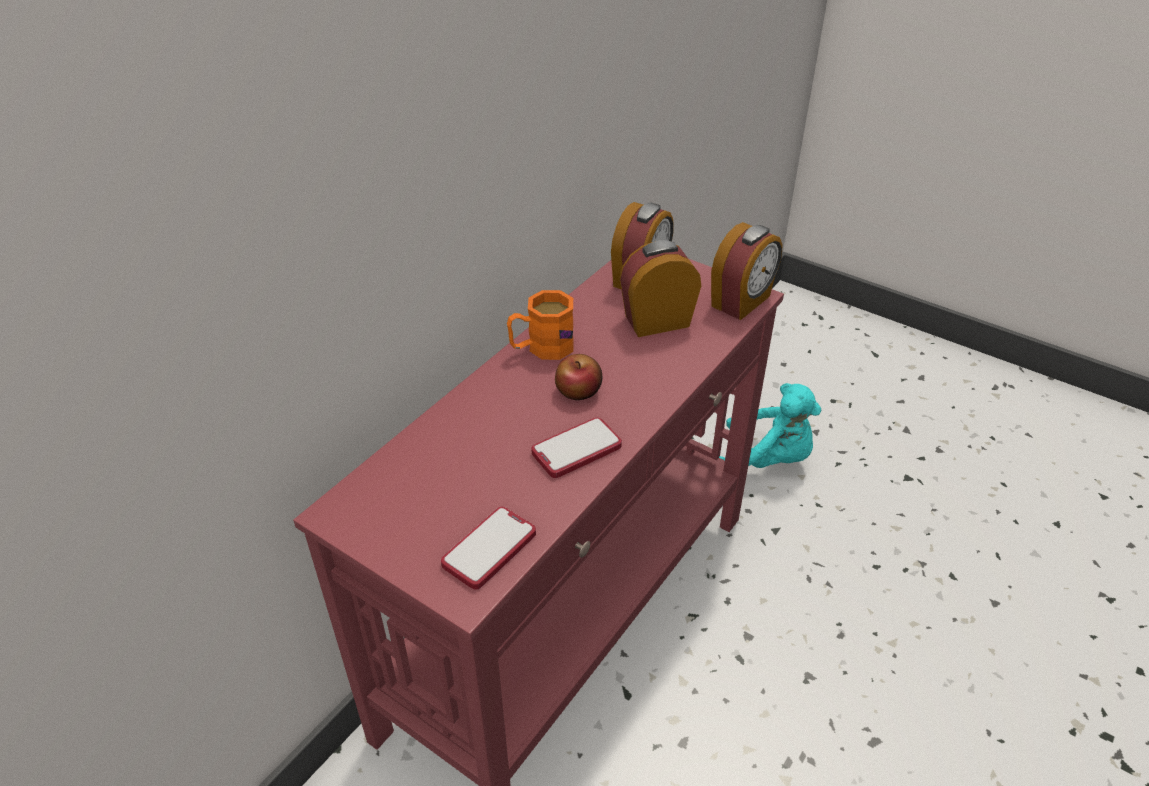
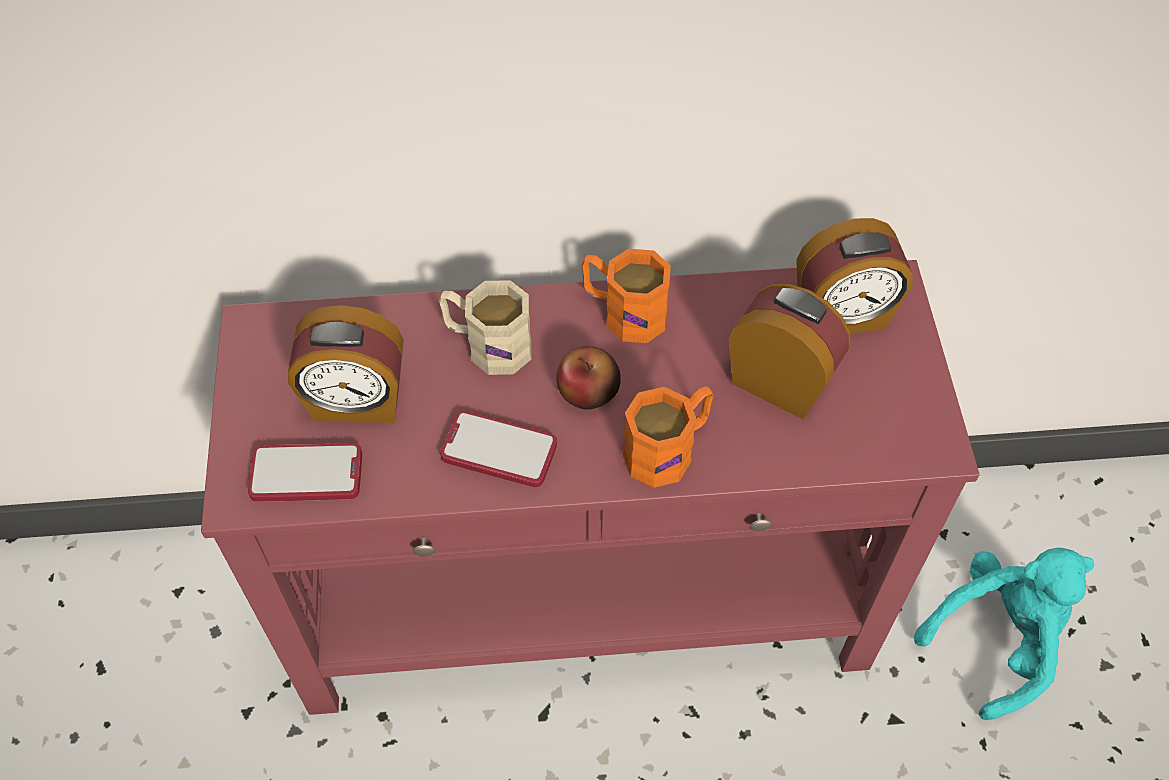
camera: 50 degrees right, 15 degrees up
alarm clock [711,222,783,320] -> alarm clock moved to [288,305,404,423]
turquoise plush toy [719,383,822,468] -> turquoise plush toy turned 105 degrees counterclockwise [914,548,1095,720]
none -> beige mug [439,280,532,375]
none -> orange mug [623,386,713,488]

